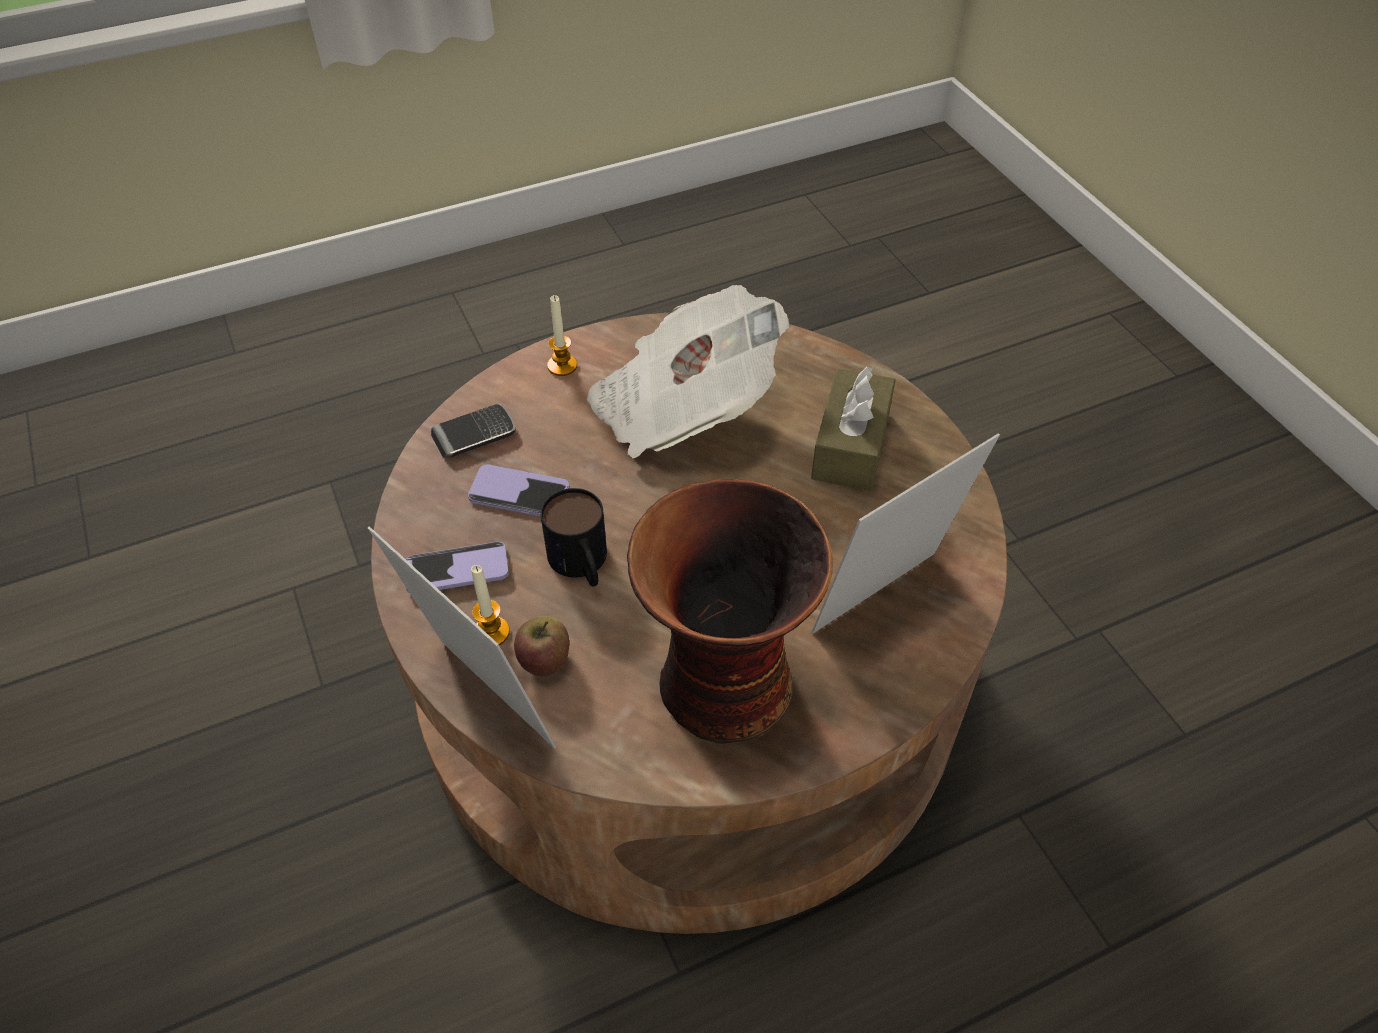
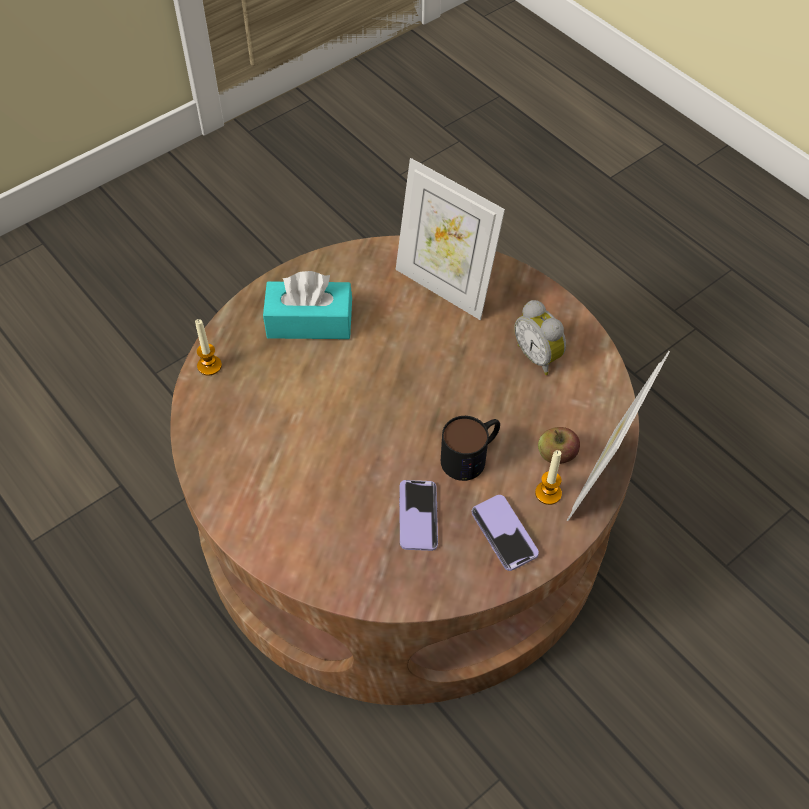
camera: 105 degrees left, 5 degrees up
phone [431,404,516,458] -> none
candle [547,295,577,376] -> candle moved to [195,319,222,376]
newspaper [587,285,790,458] -> none
vase [627,479,833,744] -> alarm clock [514,300,566,375]
brown tissue box [811,367,896,491] -> turquoise tissue box [263,271,352,339]

